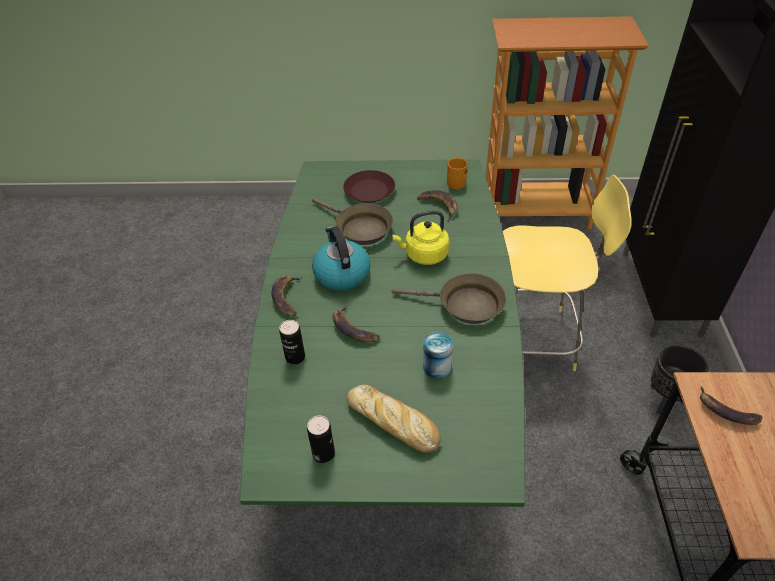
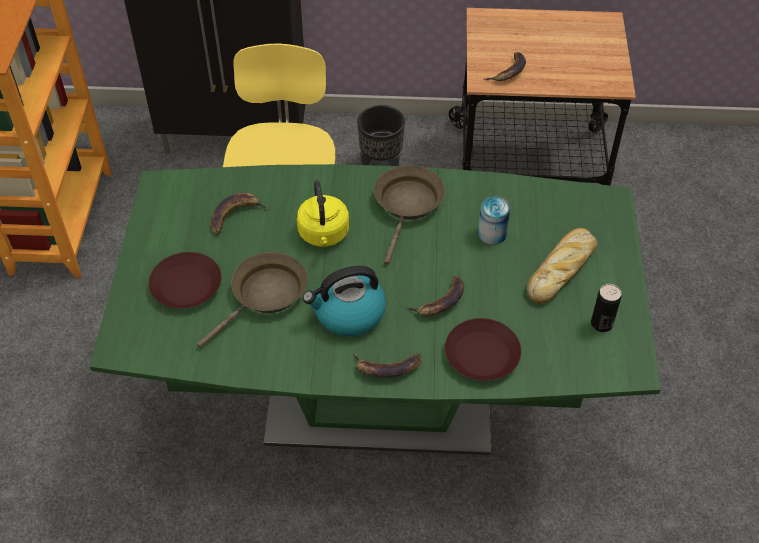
camera: 90 degrees left, 5 degrees up
can [279,320,305,364] -> brown plate [445,318,521,381]
orange mug [447,157,467,189] -> none

